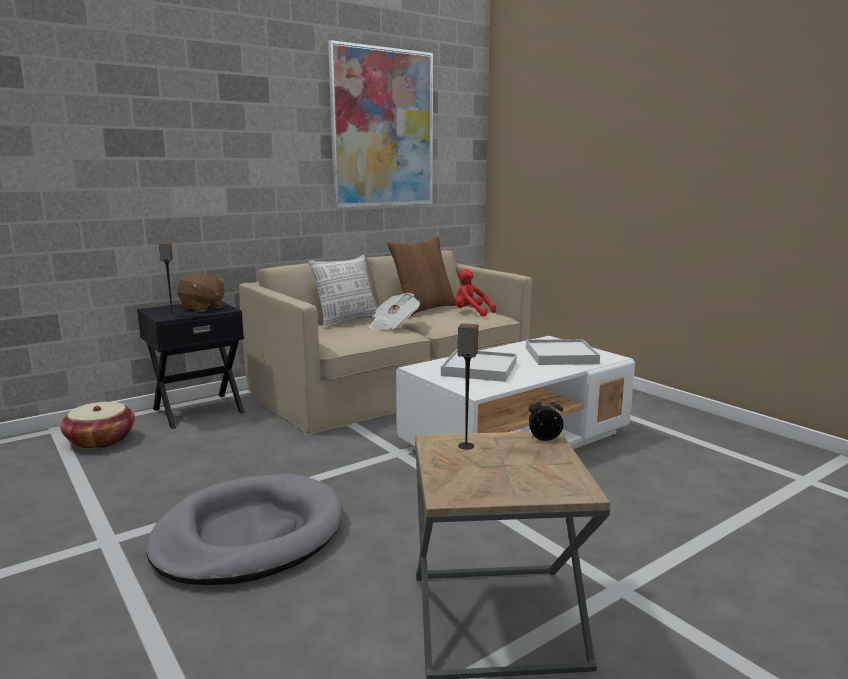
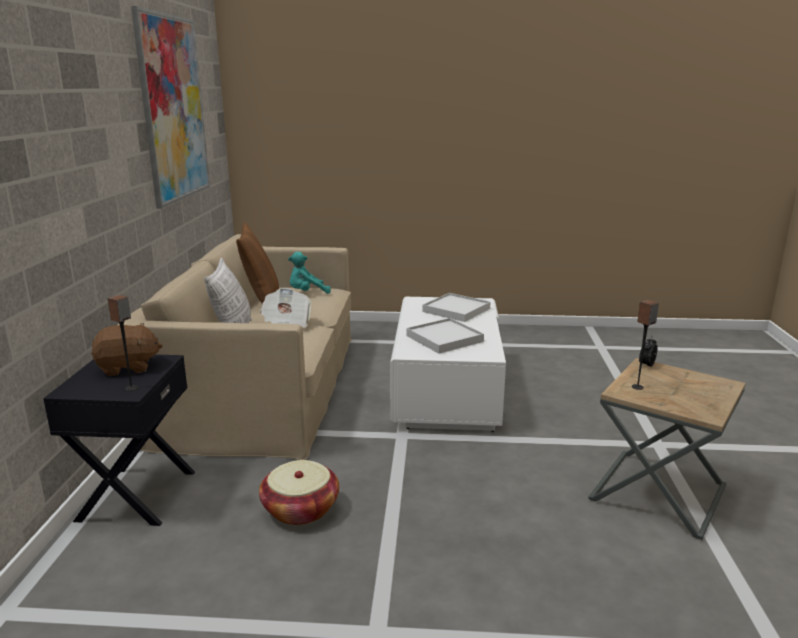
camera: 50 degrees left, 5 degrees up
basket [60,402,135,450] -> basket moved to [259,460,339,525]
grey dog bed [146,474,343,585] -> none
red plush toy [455,269,496,316] -> turquoise plush toy [288,252,331,294]

